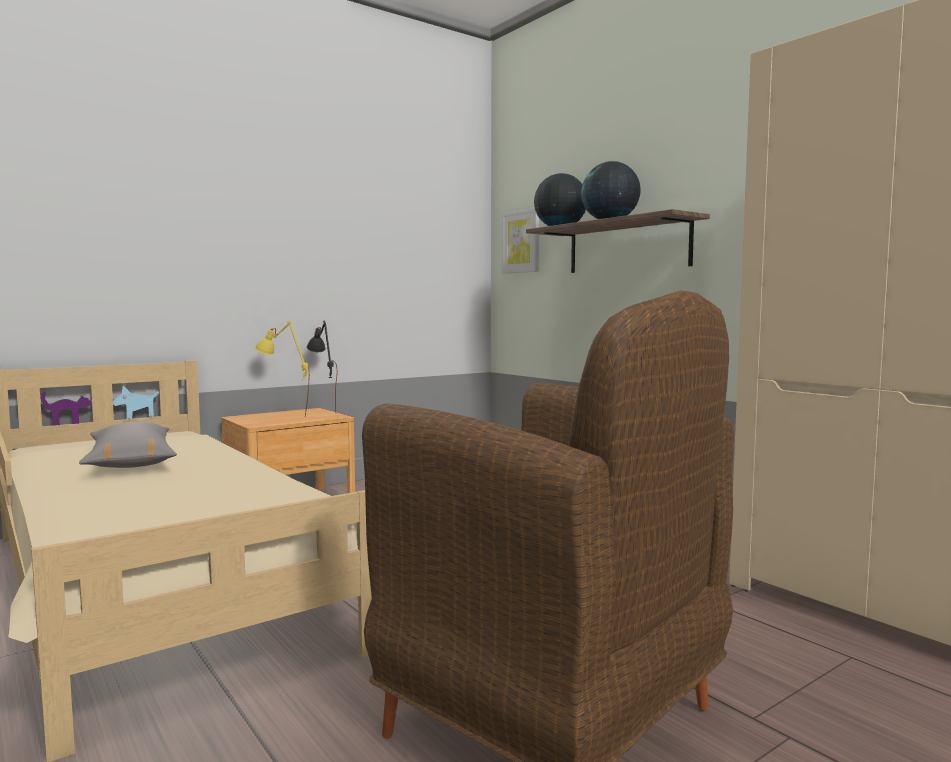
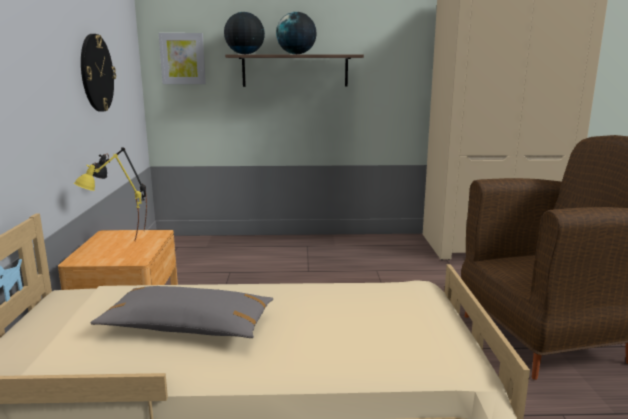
camera: 55 degrees left, 10 degrees up
none -> wall clock [81,34,116,112]

